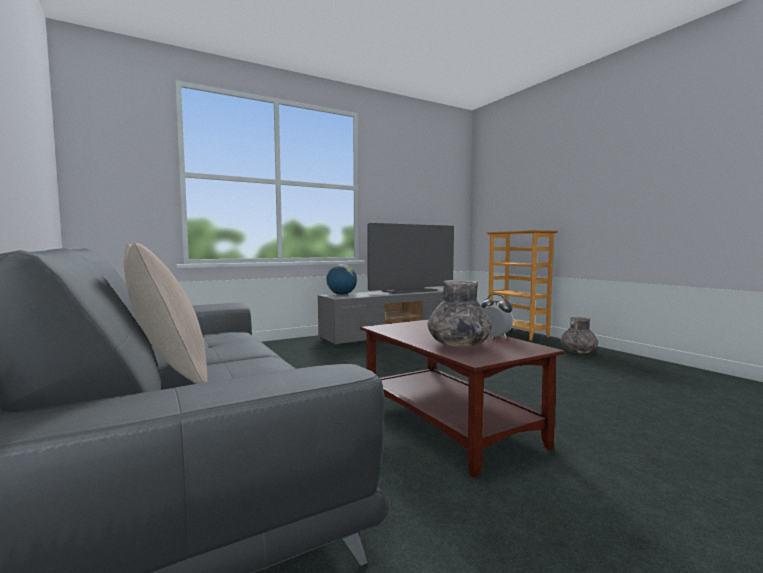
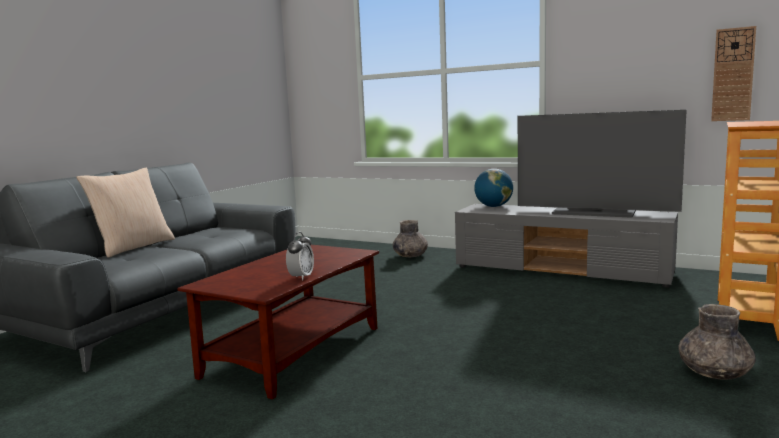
camera: 60 degrees right, 5 degrees up
grey vase [428,280,492,347] -> grey vase moved to [393,220,428,257]
none -> wall clock [711,26,756,121]

